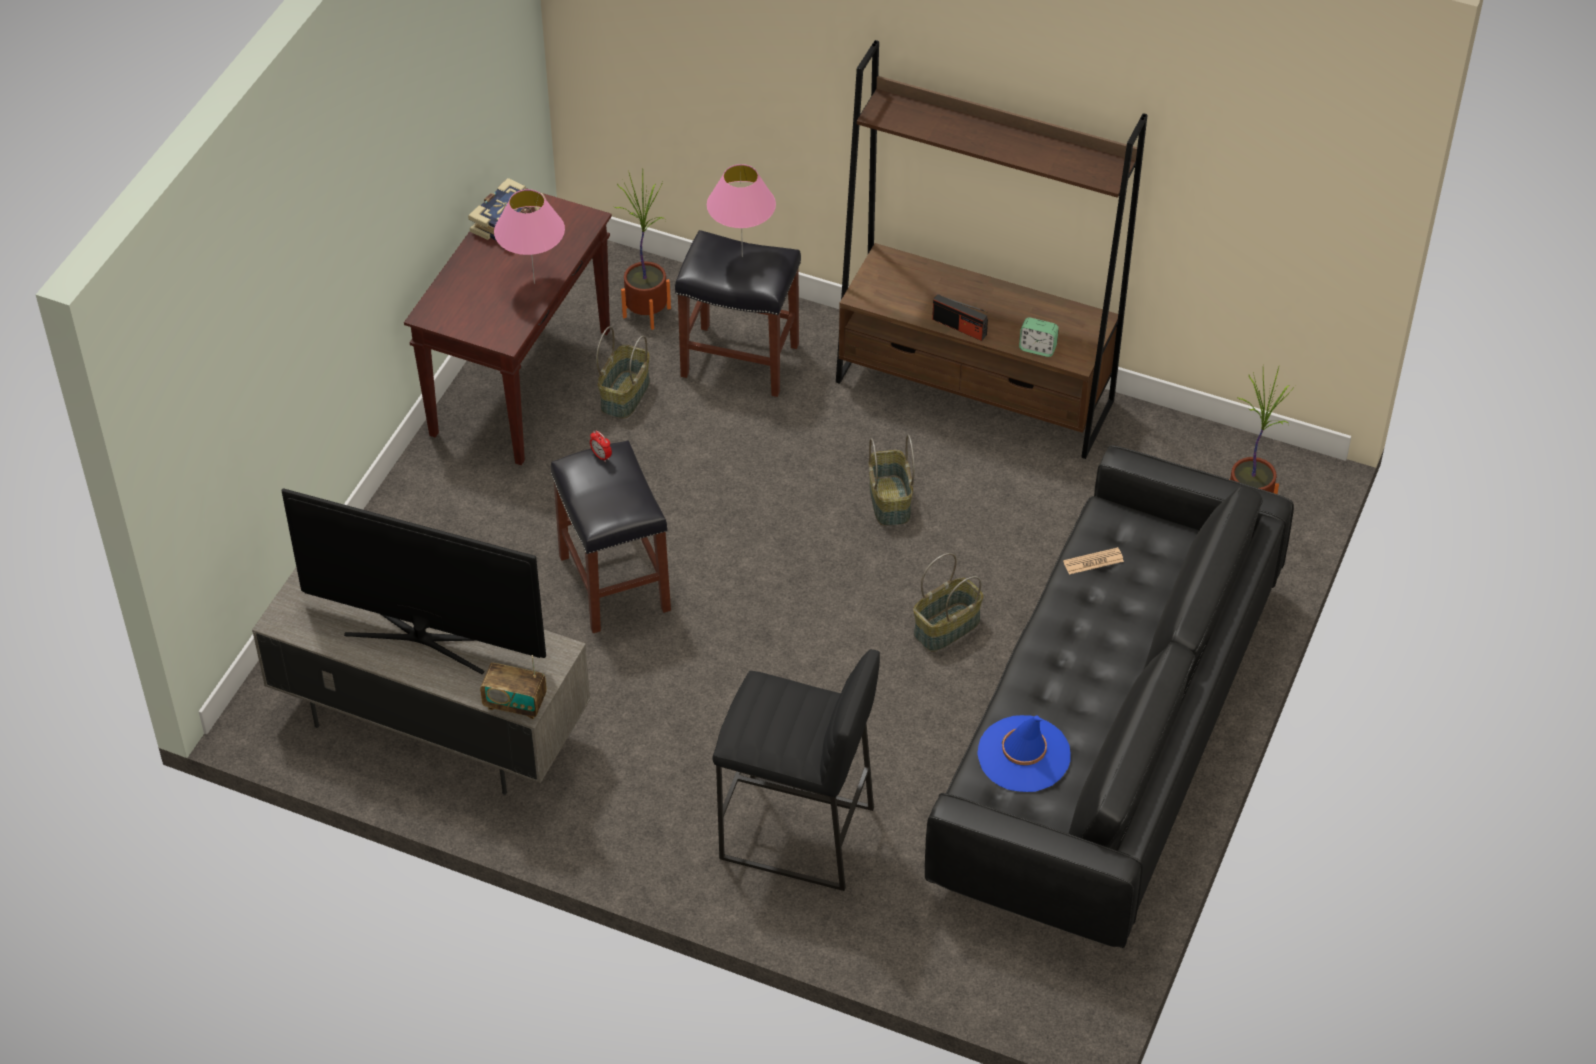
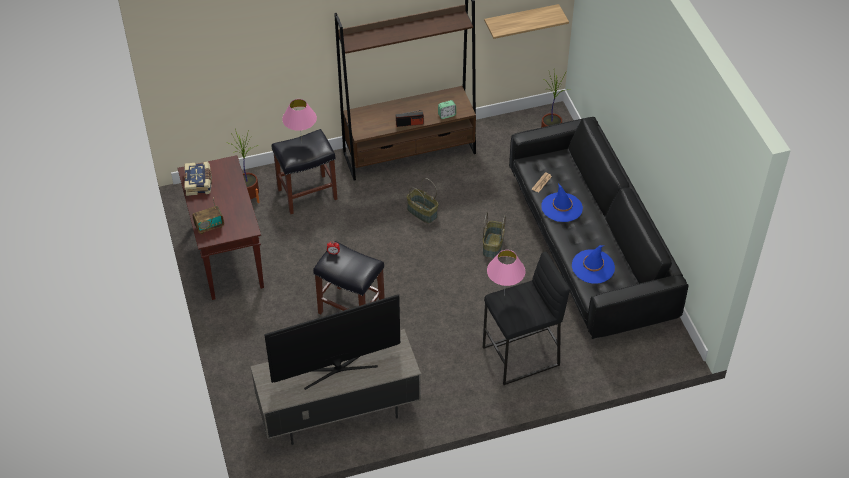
camera: 40 degrees left, 0 degrees up
radio [480,655,547,719] -> radio moved to [193,198,224,234]
pink table lamp [494,189,565,284] -> pink table lamp moved to [487,250,525,296]
basket [596,326,650,419] -> none
none -> shelf [484,4,569,39]
none -> blue hat [541,183,583,222]

